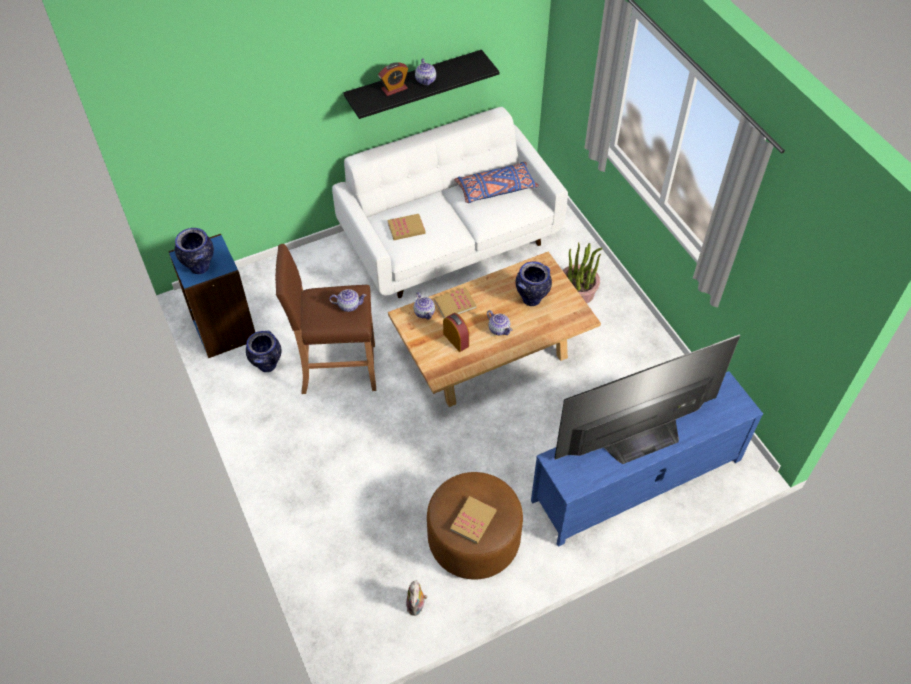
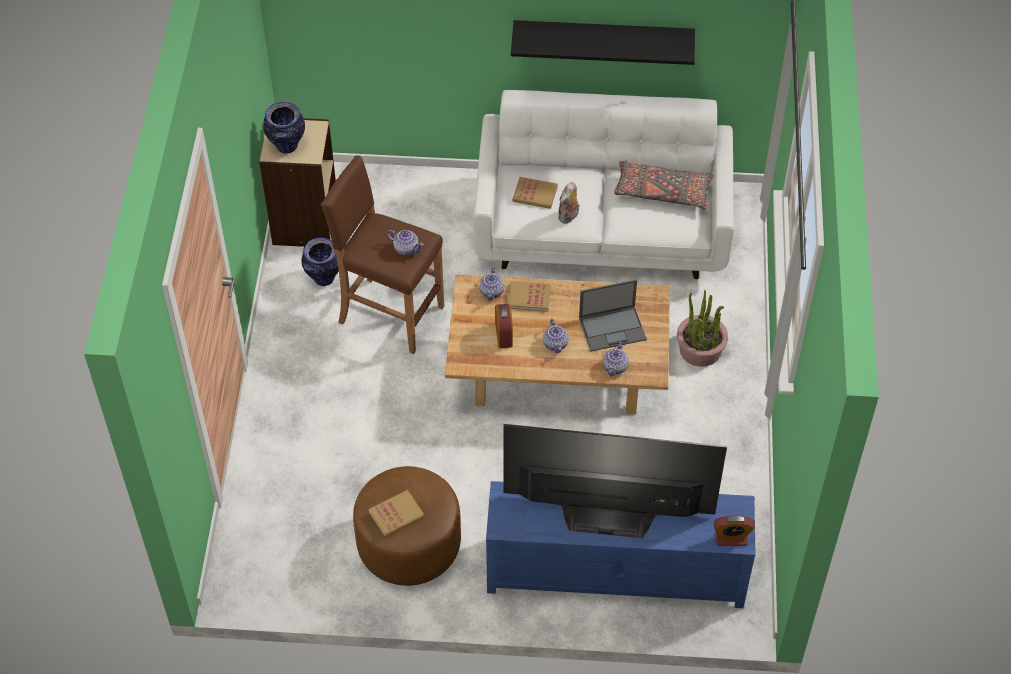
camera: 30 degrees right, 0 degrees up
blue bookcase [168,234,255,358] -> beige bookcase [259,118,336,247]
alarm clock [378,63,408,96] -> alarm clock moved to [714,515,755,546]
plush toy [406,580,427,616] -> plush toy moved to [558,182,580,224]
teapot [415,59,436,86] -> teapot moved to [603,342,629,376]
blue pillow [454,162,539,203] -> grey pillow [614,161,713,209]
vase [516,261,552,306] -> laptop [579,279,647,351]

